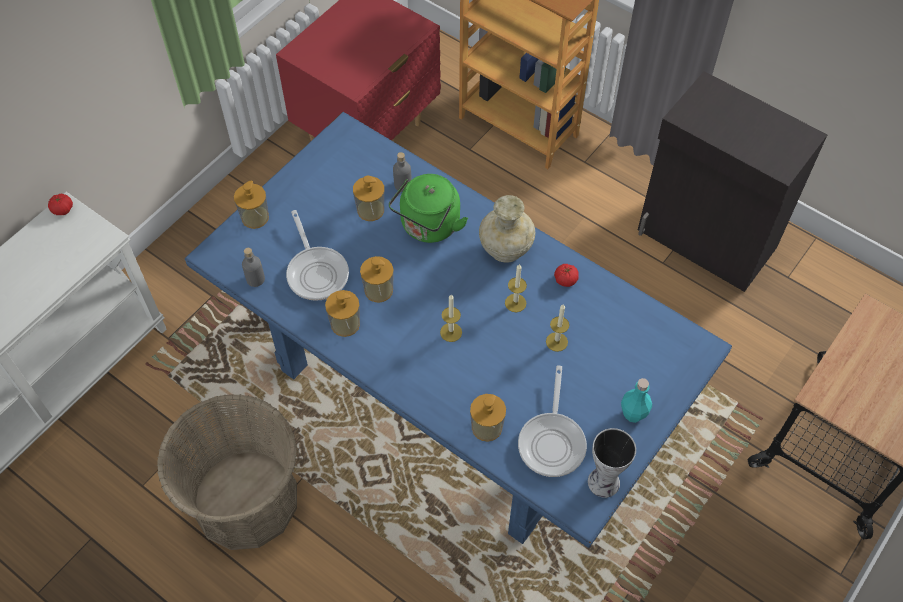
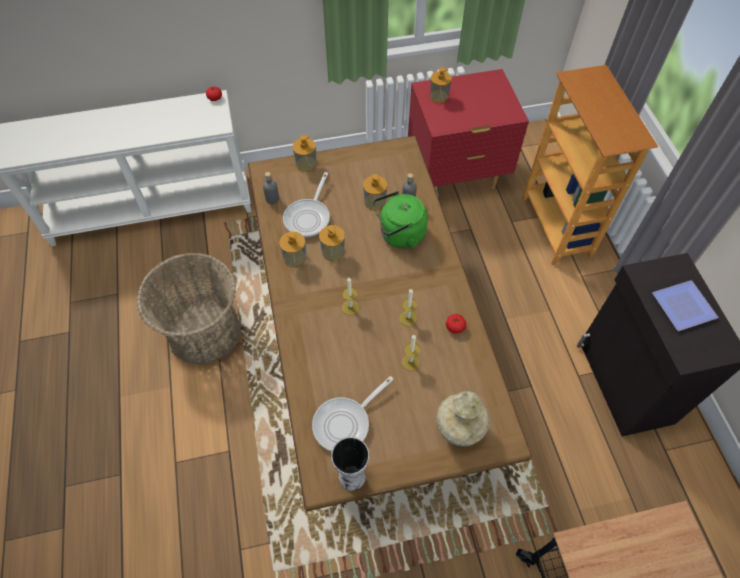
camera: 40 degrees right, 0 degrees up
blue dining table [185,112,732,548] -> brown dining table [248,136,532,512]
soap dispenser [470,394,506,442] -> soap dispenser moved to [430,68,452,103]
beige vase [479,195,535,262] -> beige vase moved to [436,391,489,446]
turquoise bottle [621,378,652,423] -> none
none -> plate [652,280,719,331]

